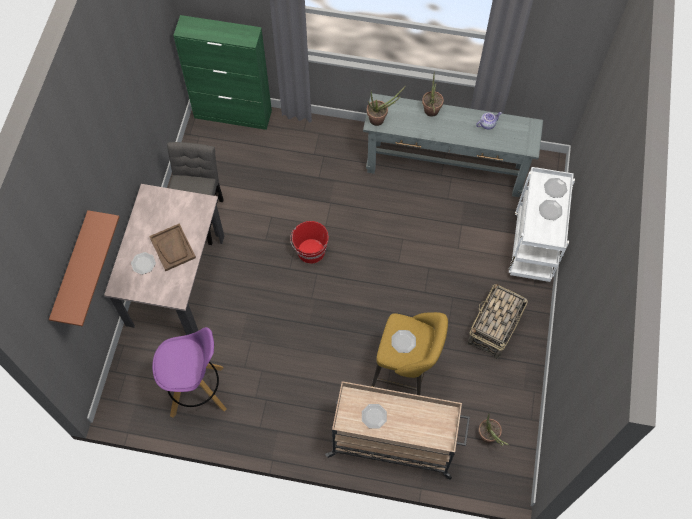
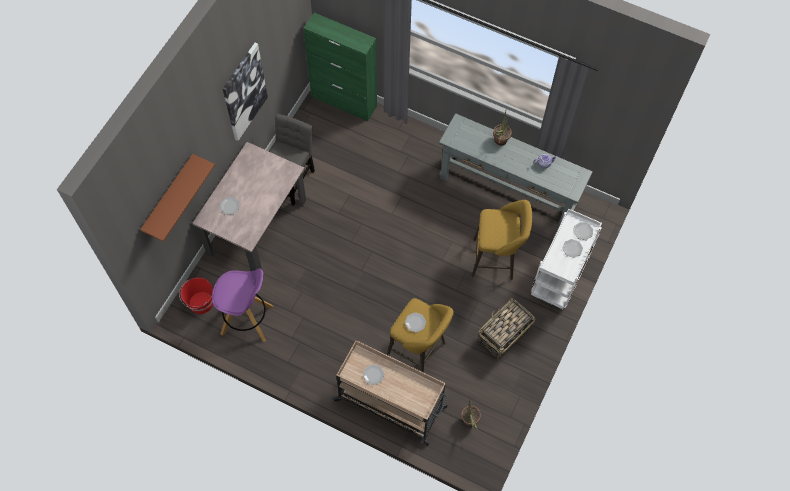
camera: 15 degrees right, 0 degrees up
brown tray [149,223,196,271] -> none
red bucket [290,221,329,264] -> red bucket moved to [179,277,213,314]
potted plant [367,87,405,126] -> none
none -> picture [223,43,268,141]
none -> yellow stool [471,200,532,280]

